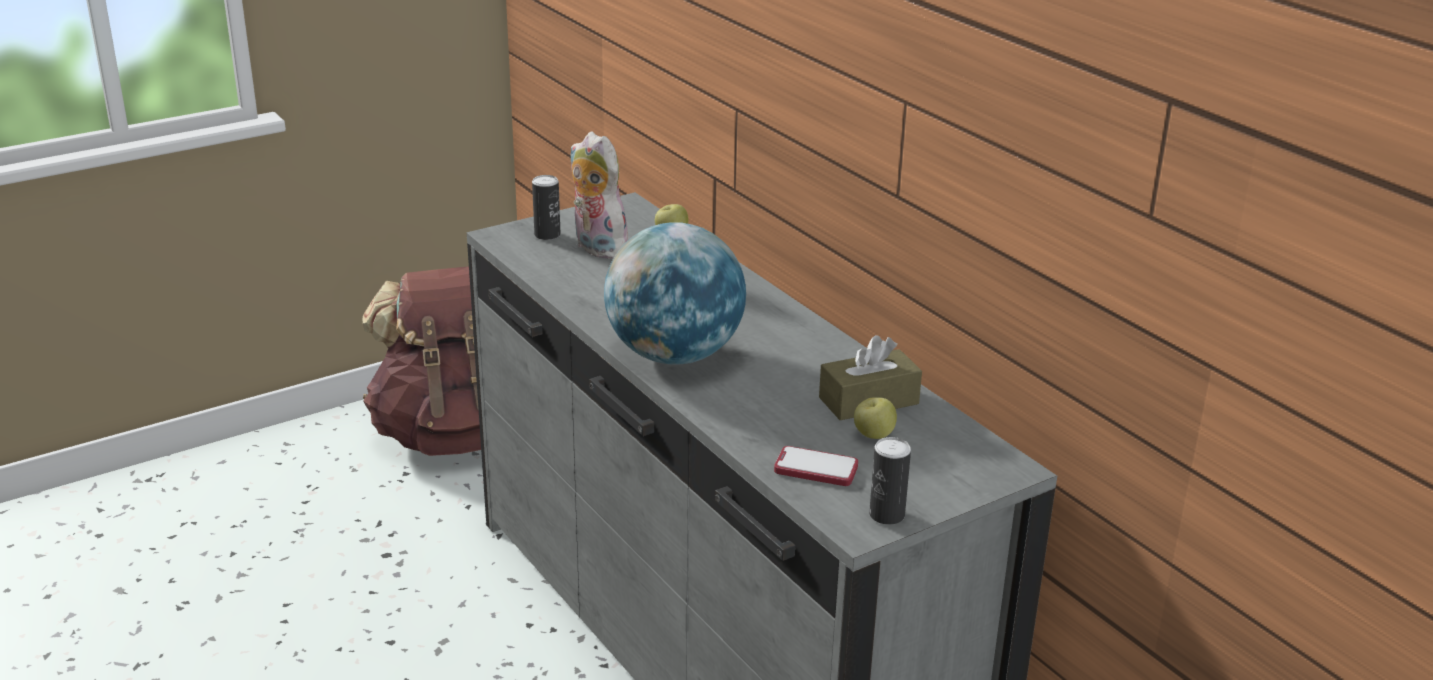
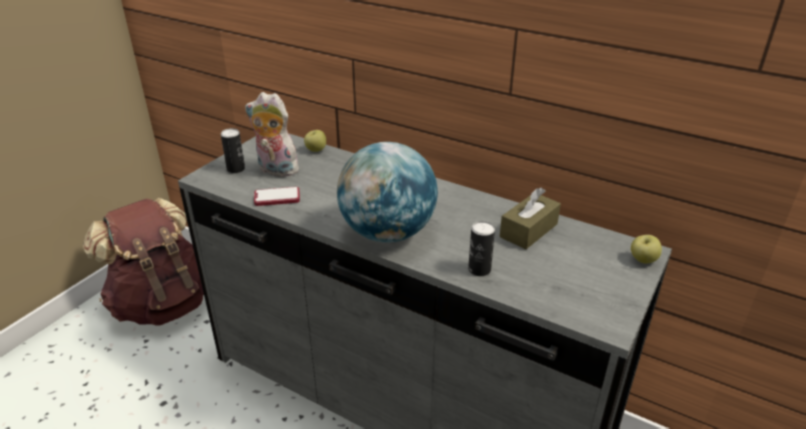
camera: 25 degrees left, 5 degrees up
phone [774,446,858,486] -> phone moved to [254,187,300,206]
apple [854,397,897,439] -> apple moved to [631,235,662,263]
can [869,437,911,525] -> can moved to [468,221,495,276]

